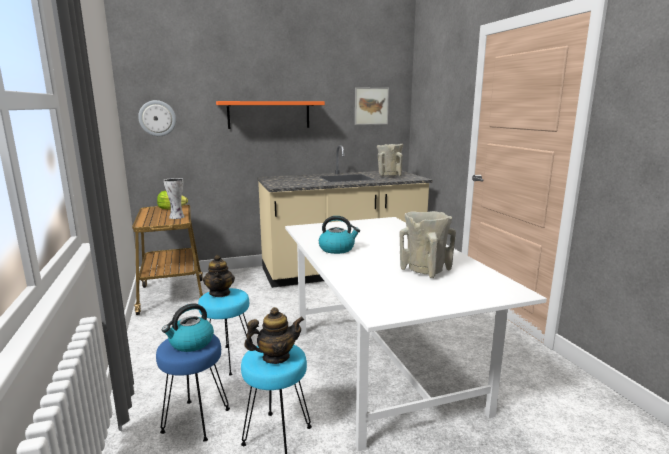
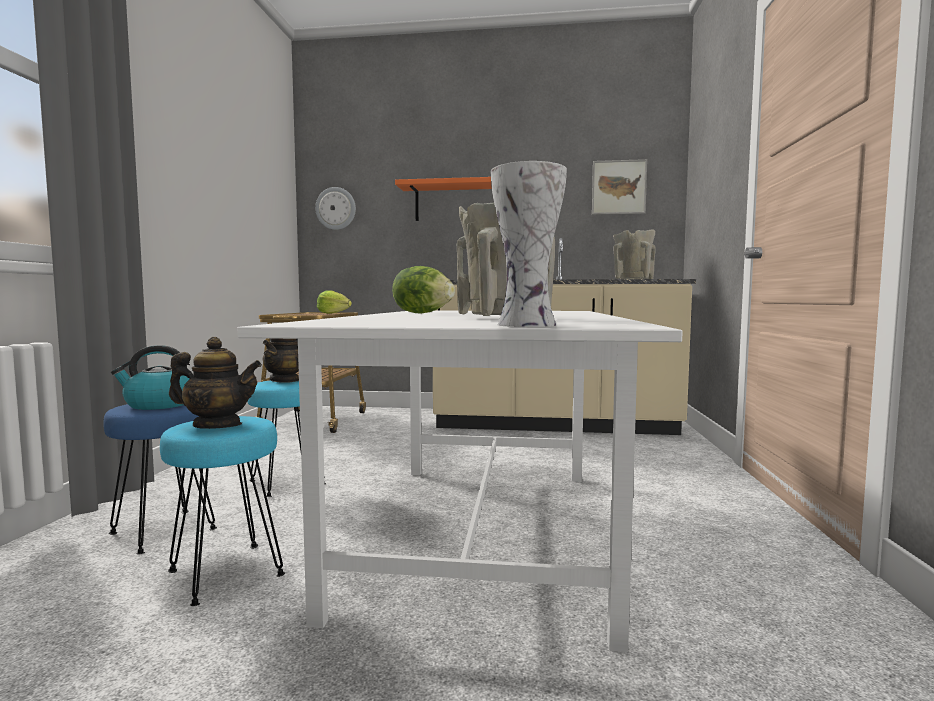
camera: 25 degrees right, 10 degrees down
vase [163,178,185,219] -> vase moved to [491,161,567,327]
kettle [319,216,360,254] -> lettuce [392,266,455,313]

